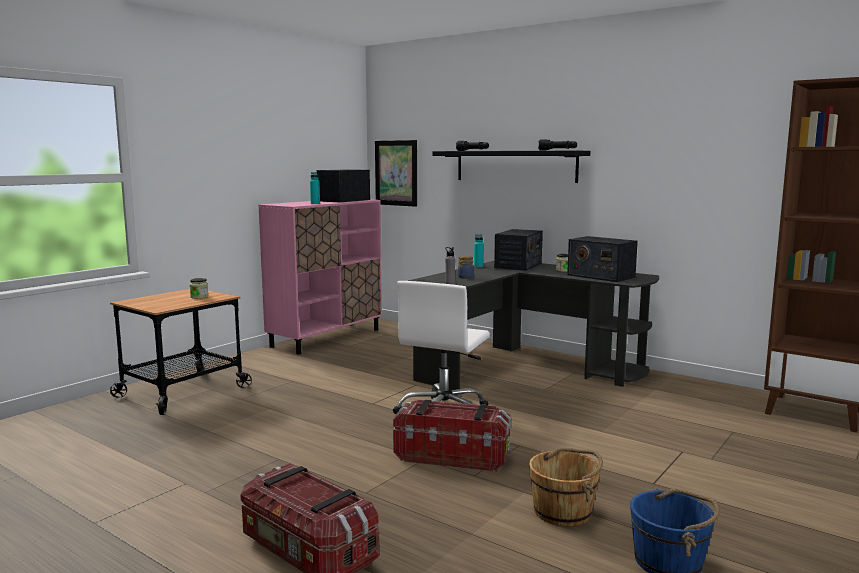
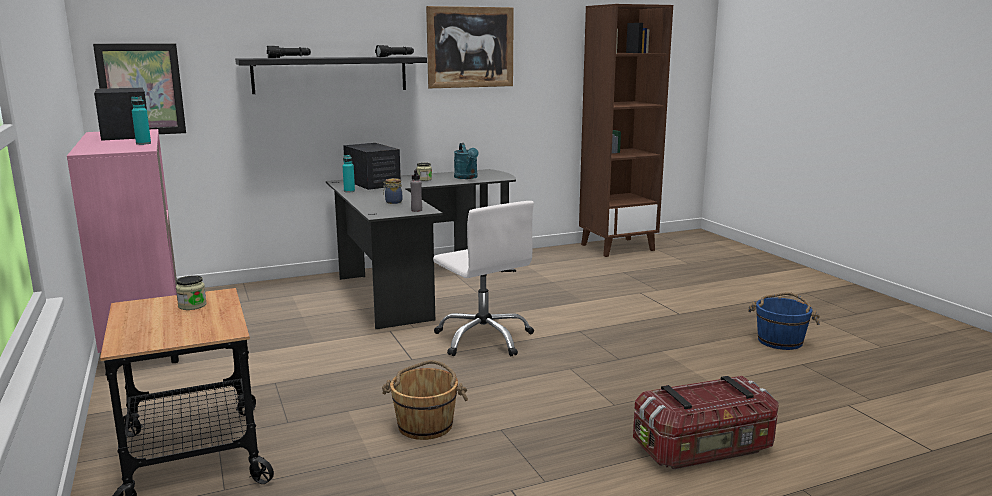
camera: 60 degrees left, 5 degrees up
storage box [393,400,511,472] -> none
brown bucket [529,448,603,527] -> brown bucket moved to [382,360,468,440]
radio [567,236,638,282] -> turquoise watering can [454,143,478,179]
none -> picture [426,6,514,88]

